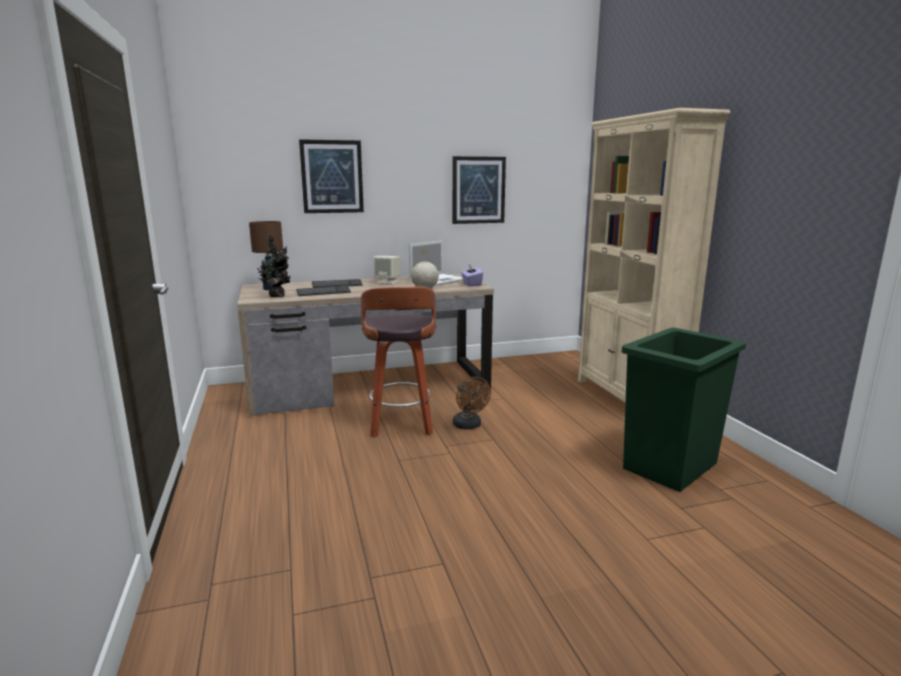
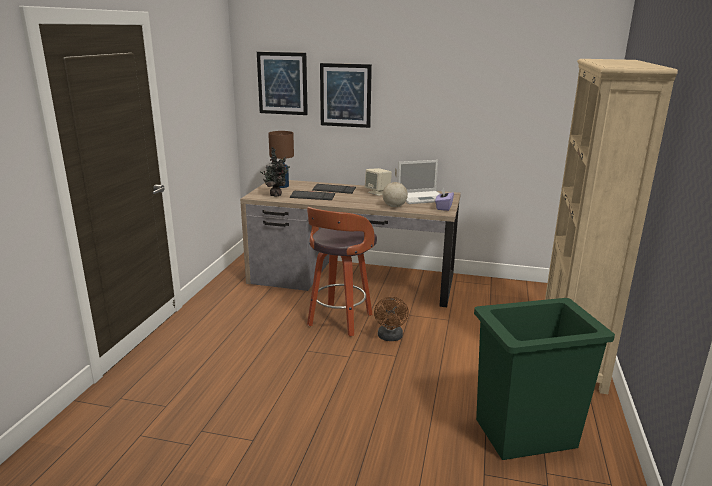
camera: 30 degrees right, 5 degrees up
picture [452,156,506,224] -> picture moved to [257,52,308,115]

